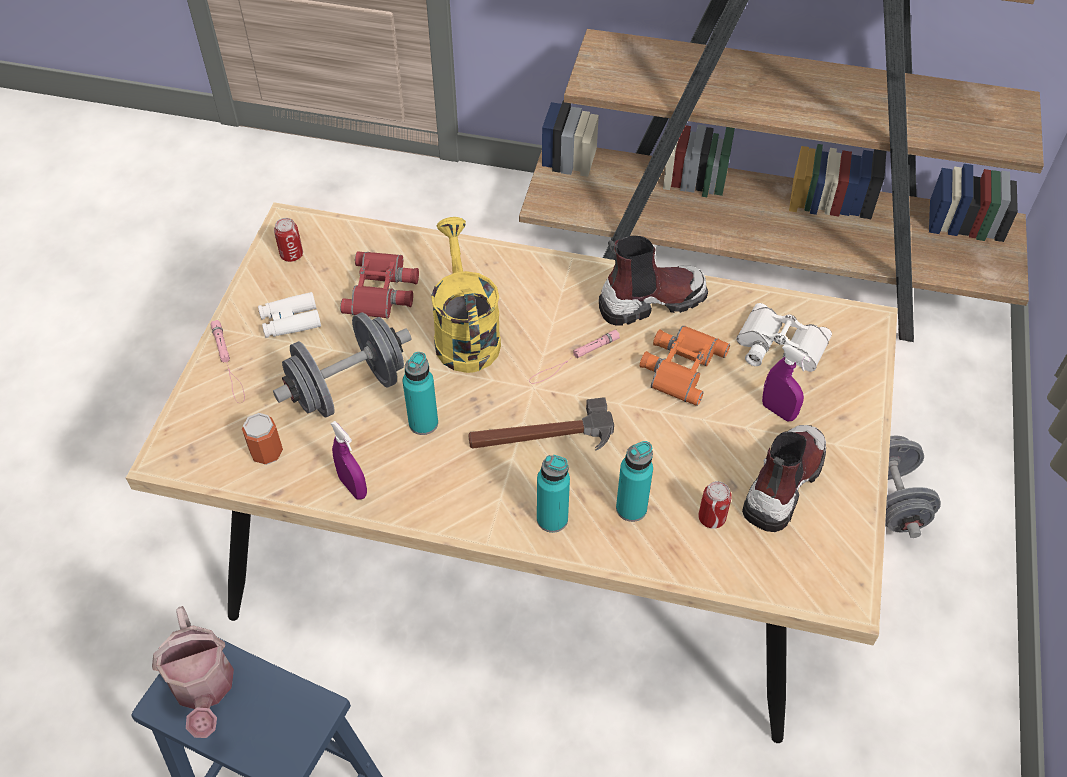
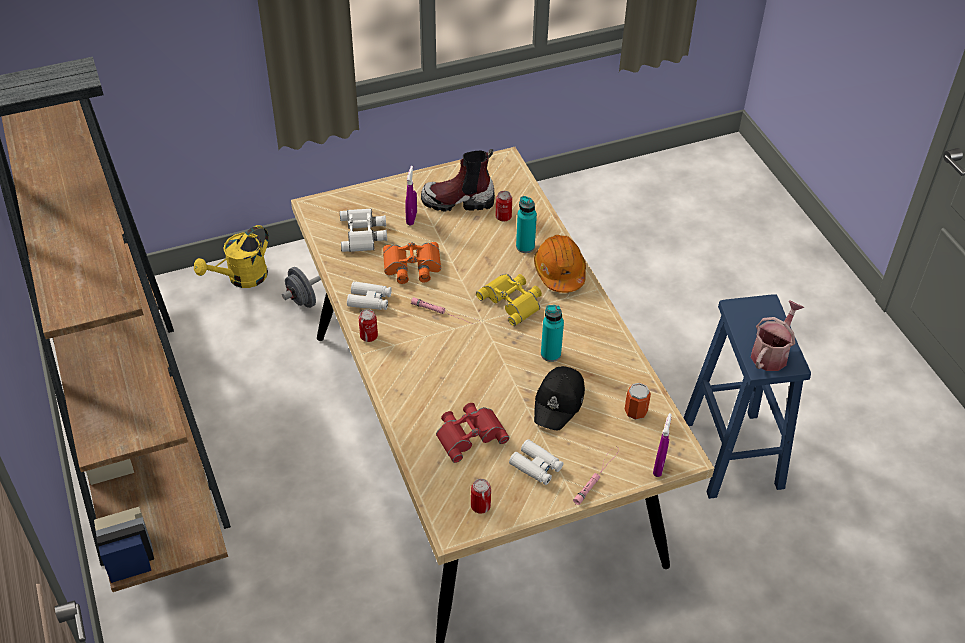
camera: 125 degrees left, 5 degrees down
grey dumbbell [273,312,411,418] -> black cap [534,366,585,430]
purple spray bottle [330,421,367,500] -> purple spray bottle moved to [653,413,672,477]
yellow watering can [431,217,501,373] -> yellow watering can moved to [194,225,269,288]
hammer [468,397,614,451] -> yellow binoculars [476,274,542,326]
turquoise bottle [537,455,570,533] -> orange hard hat [534,235,586,293]
boot [599,236,708,326] -> white binoculars [347,281,392,310]
none -> can [359,309,378,342]

